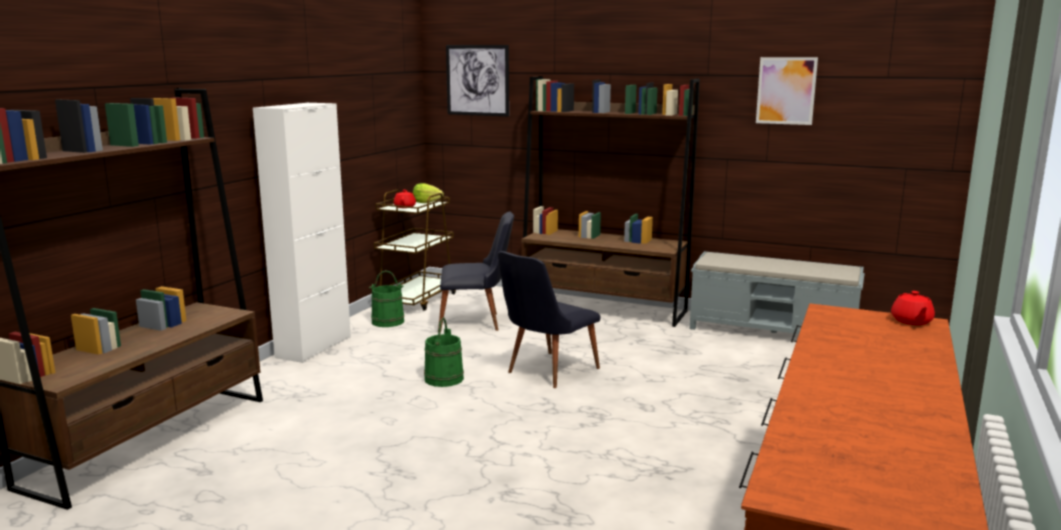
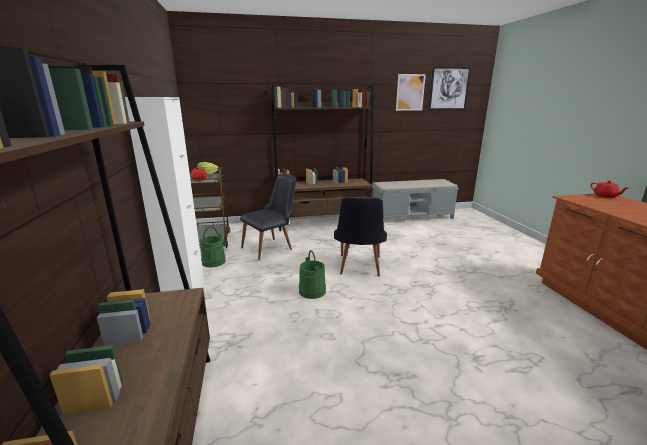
camera: 35 degrees left, 5 degrees up
picture [446,45,509,117] -> picture moved to [428,66,471,110]

